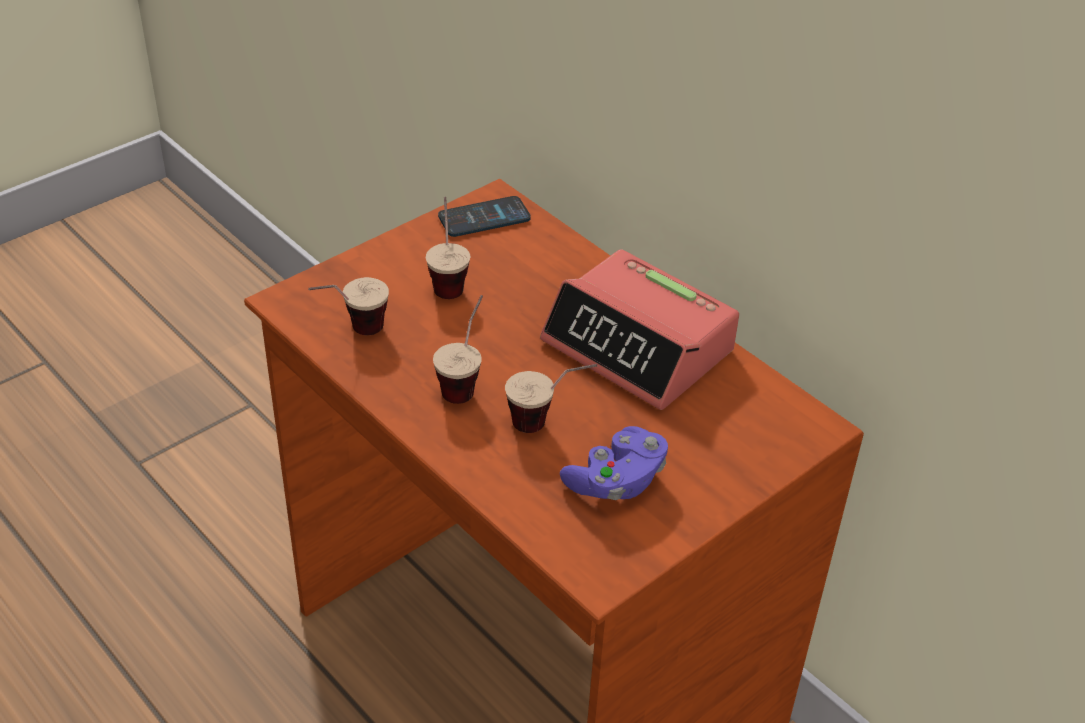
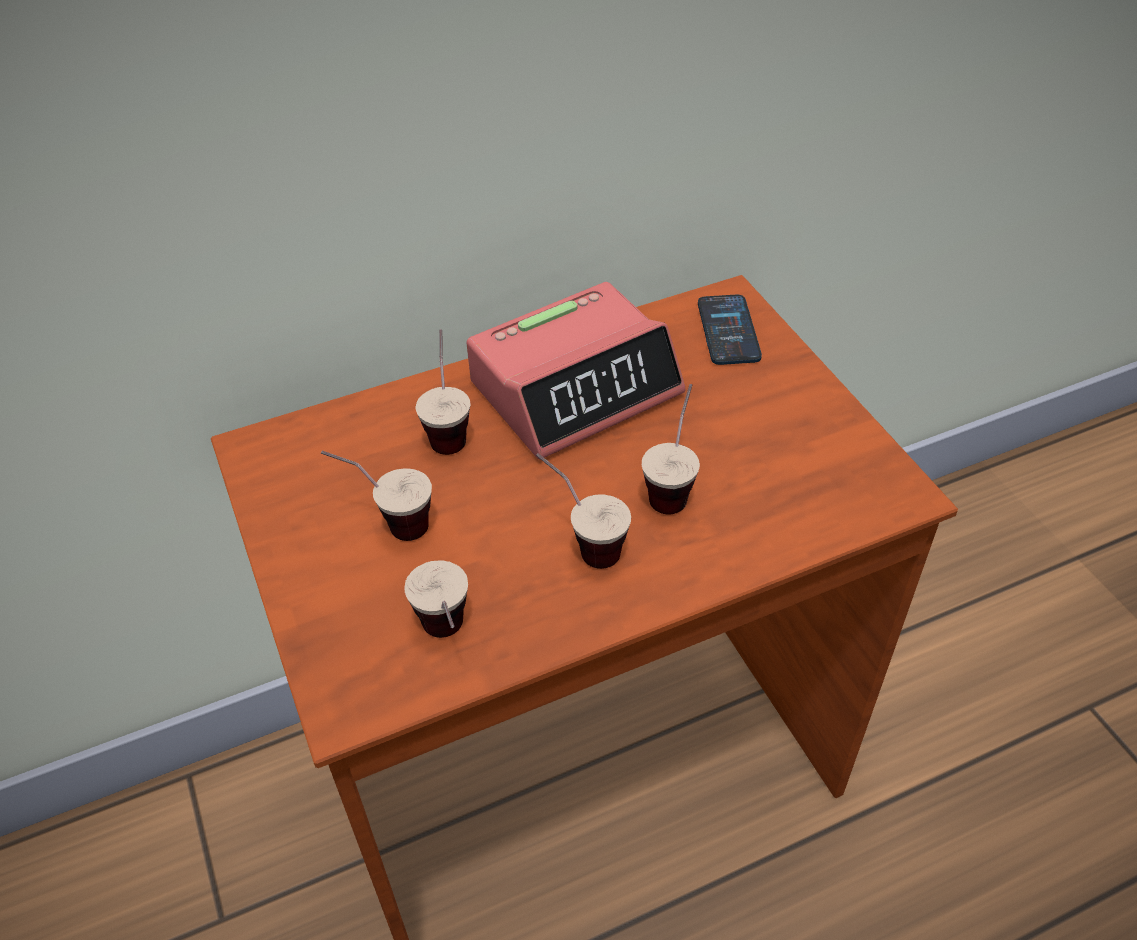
camera: 70 degrees left, 5 degrees up
phone [438,196,531,237] -> phone moved to [698,294,762,365]
purple game controller [560,426,668,500] -> none
none -> cup [416,329,470,455]

